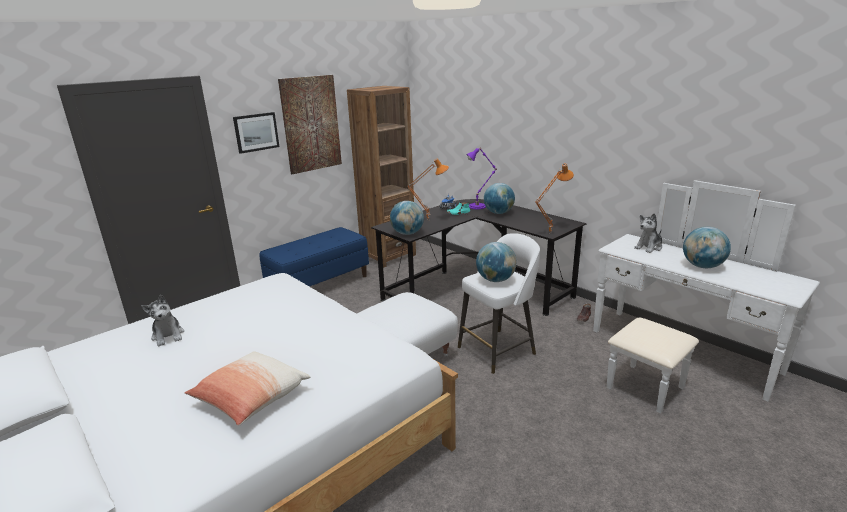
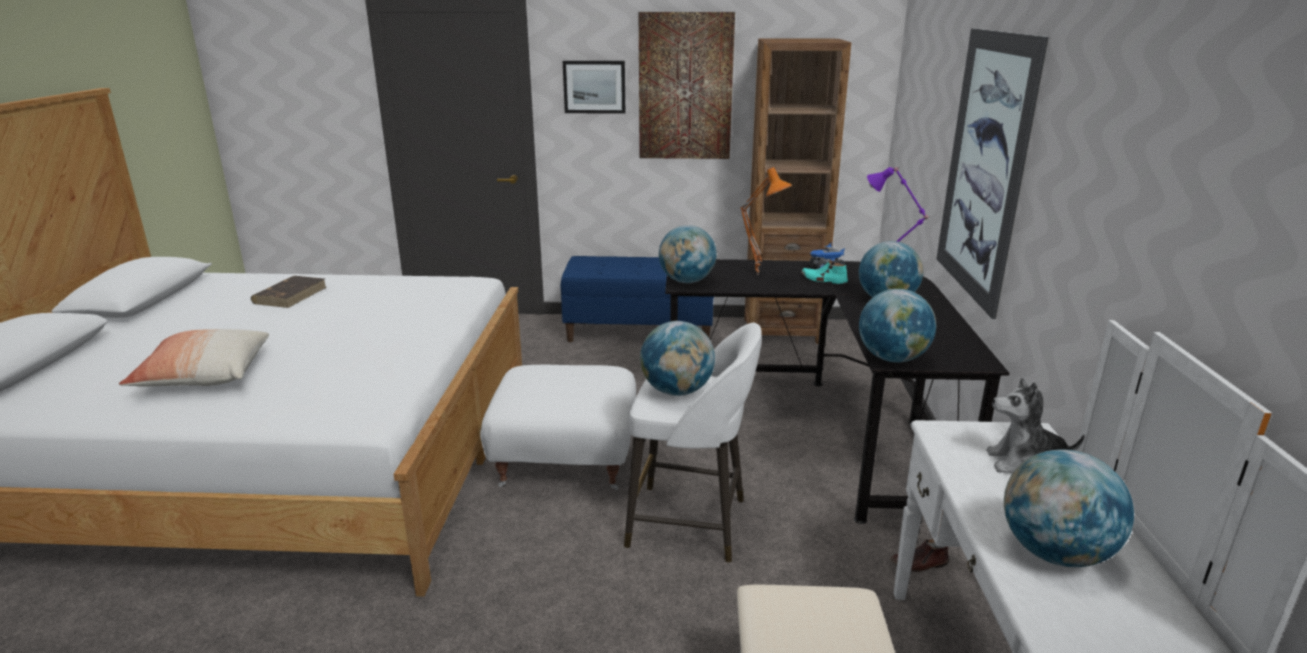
camera: 45 degrees right, 0 degrees up
plush toy [141,295,184,346] -> brown book [251,276,327,308]
orange table lamp [535,163,574,233] -> globe [859,289,936,363]
none -> picture [936,29,1049,319]

